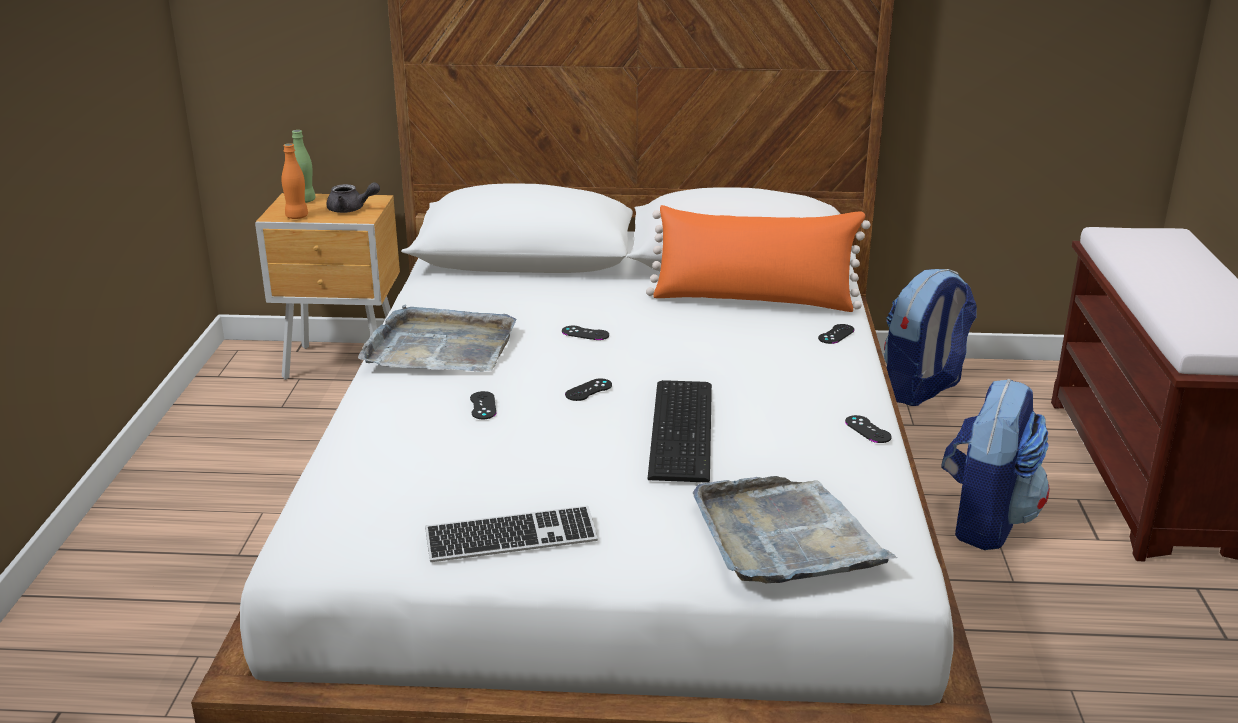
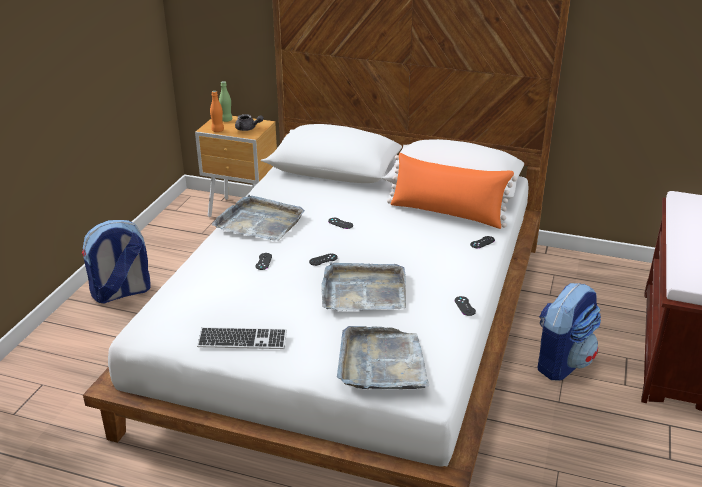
camera: 15 degrees right, 5 degrees up
keyboard [647,380,712,483] -> grey tray [321,262,406,311]
backpack [884,269,977,406] -> backpack moved to [82,220,150,303]

